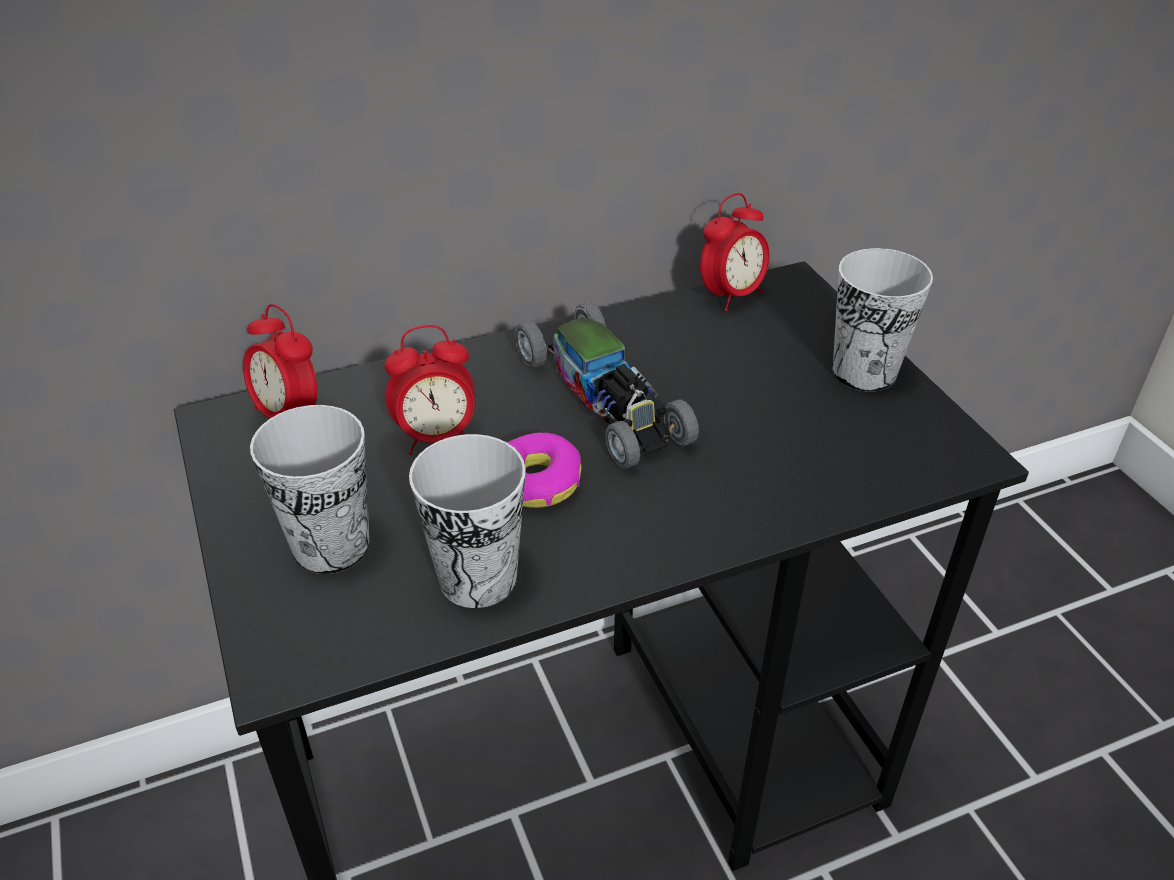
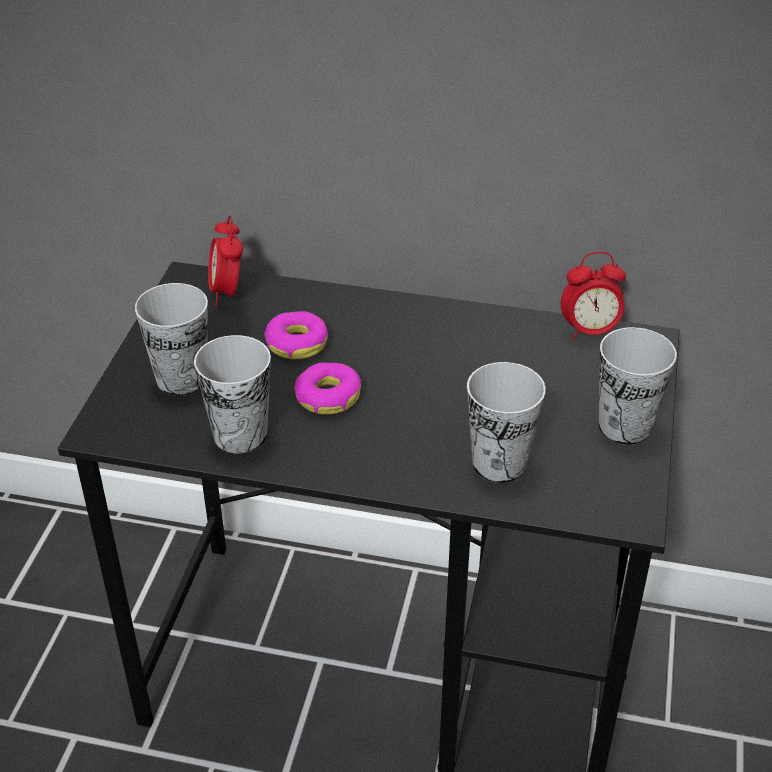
camera: 35 degrees right, 0 degrees up
alarm clock [384,325,475,455] -> donut [265,311,328,359]
toy car [515,302,699,468] -> none
none -> cup [467,362,546,483]

